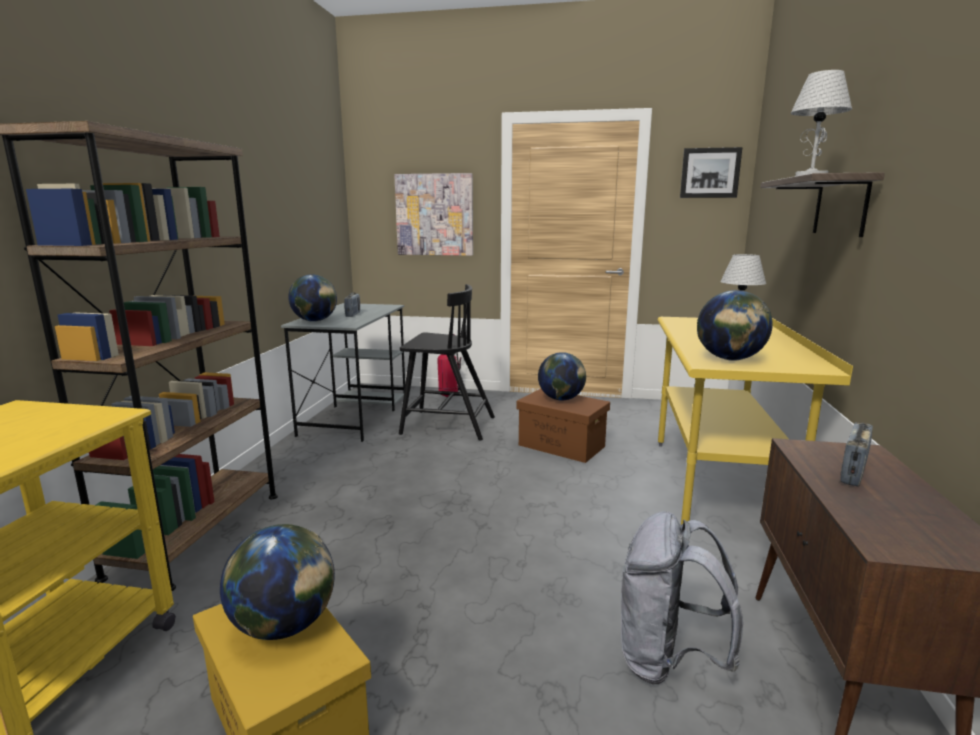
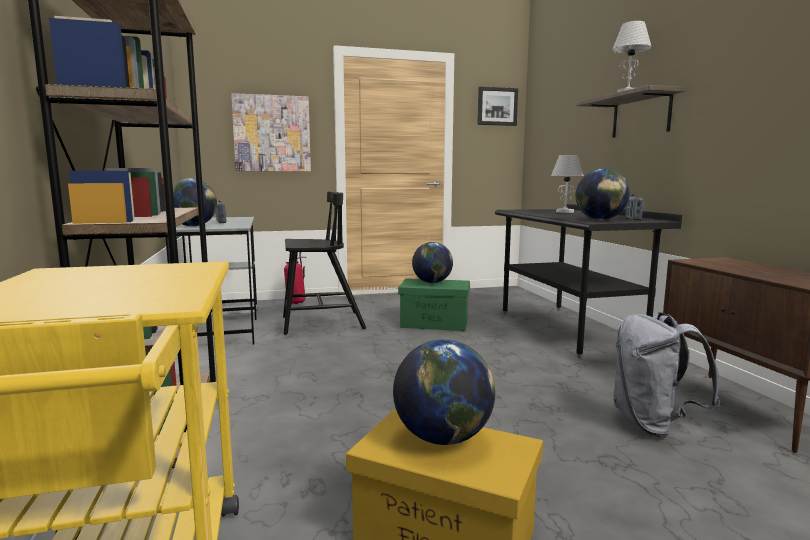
camera: 25 degrees left, 5 degrees down
brown storage box [516,389,610,463] -> green storage box [398,278,470,331]
yellow desk [657,317,853,525] -> black desk [495,204,682,358]
radio [840,422,873,486] -> radio moved to [625,194,644,220]

